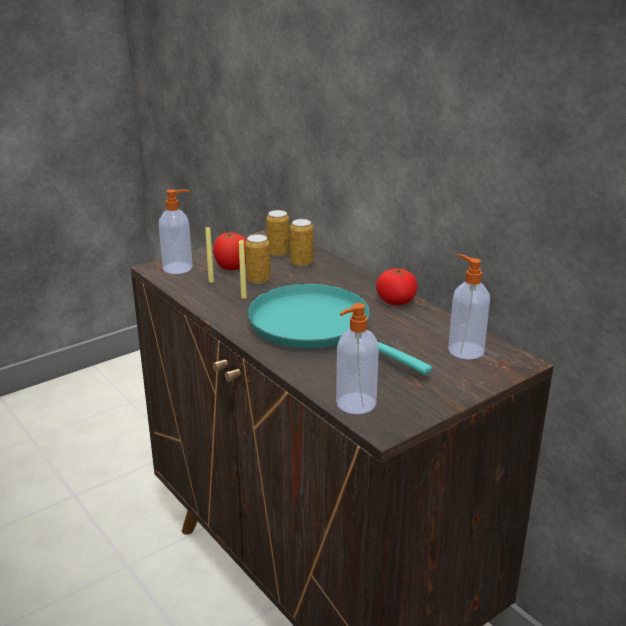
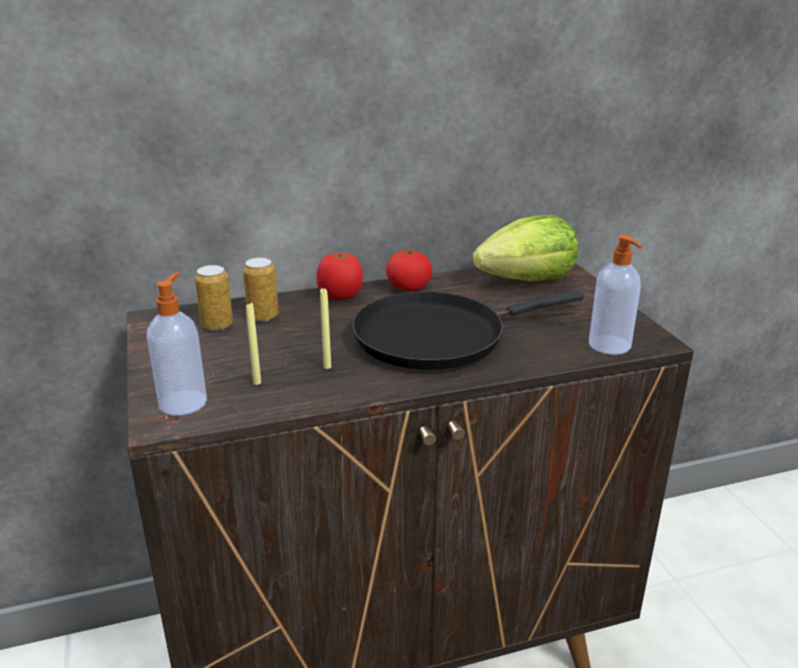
camera: 70 degrees left, 0 degrees up
tomato [213,232,246,270] -> tomato moved to [317,252,363,300]
can [245,234,271,284] -> none
turquoise frying pan [247,284,432,375] -> black frying pan [352,291,584,370]
soap dispenser [448,254,490,360] -> lettuce [473,215,578,281]

